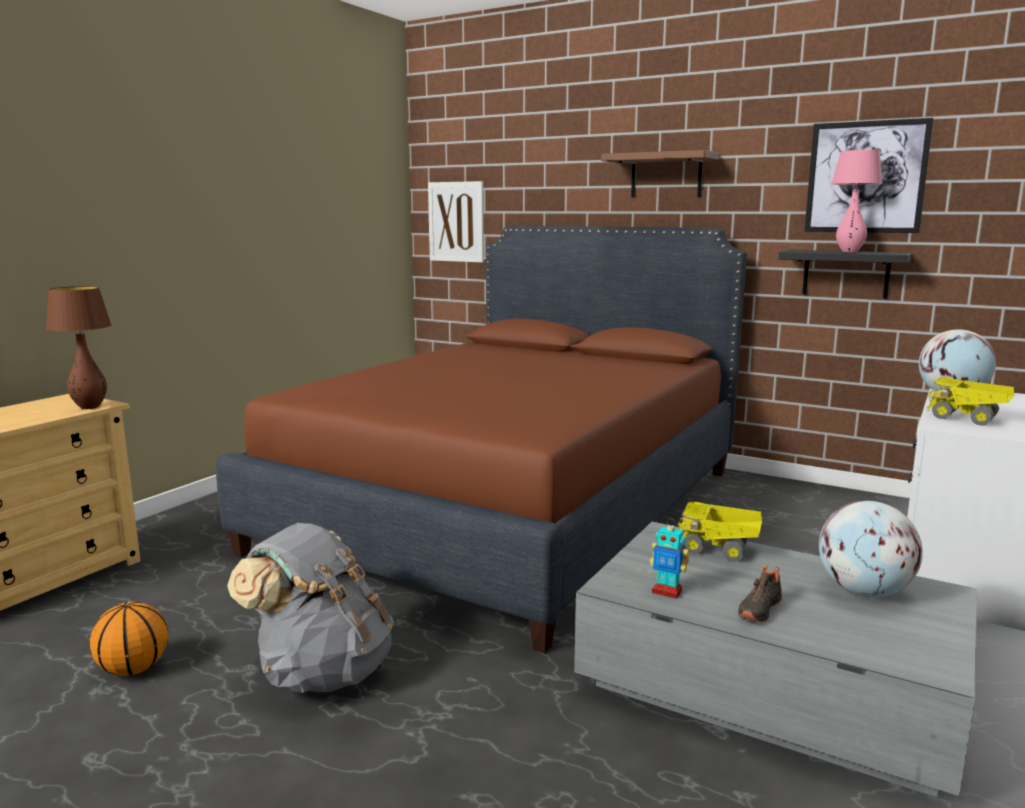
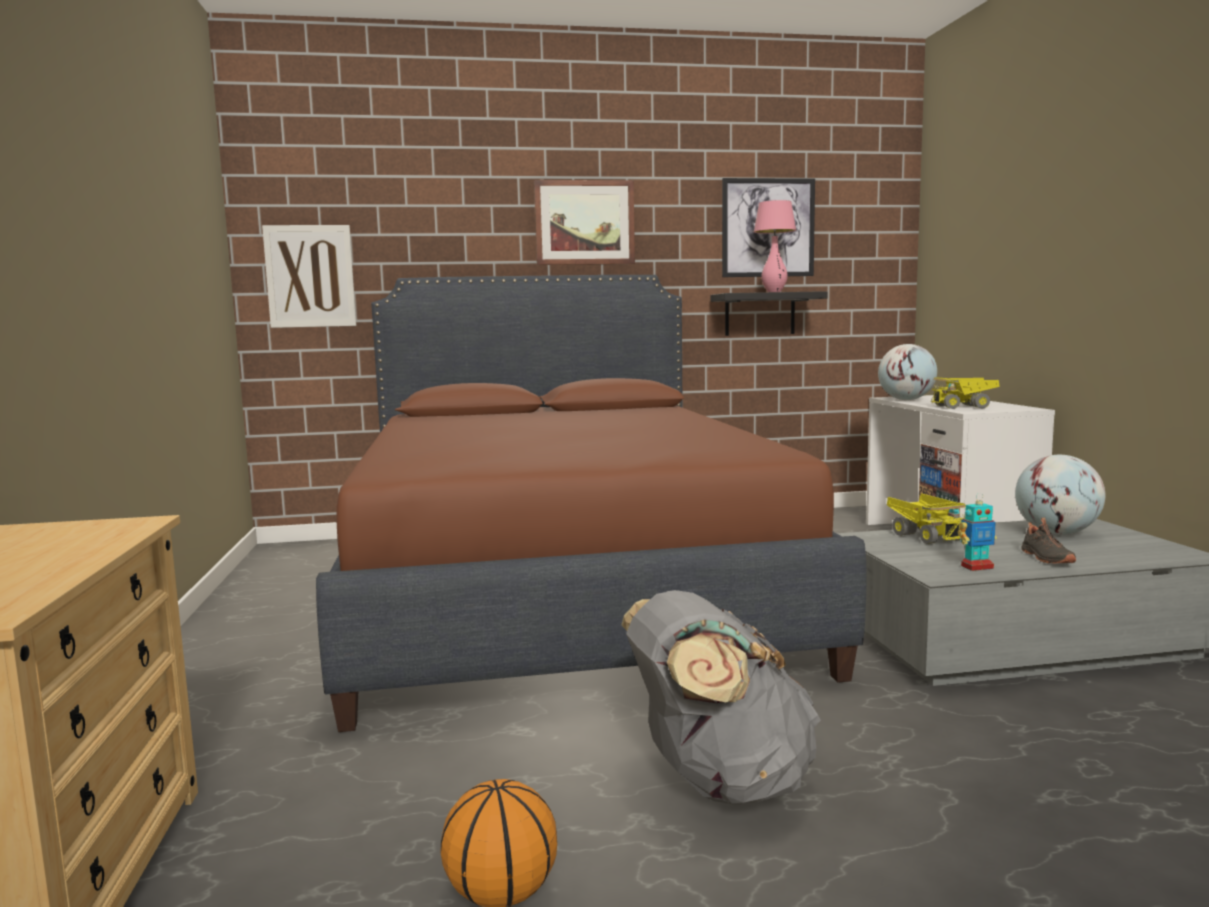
camera: 40 degrees left, 5 degrees down
brown table lamp [46,286,112,409] -> none
brown shelf [601,150,719,197] -> picture [534,180,635,265]
toy truck [678,502,762,562] -> toy truck turned 90 degrees counterclockwise [887,494,966,544]

